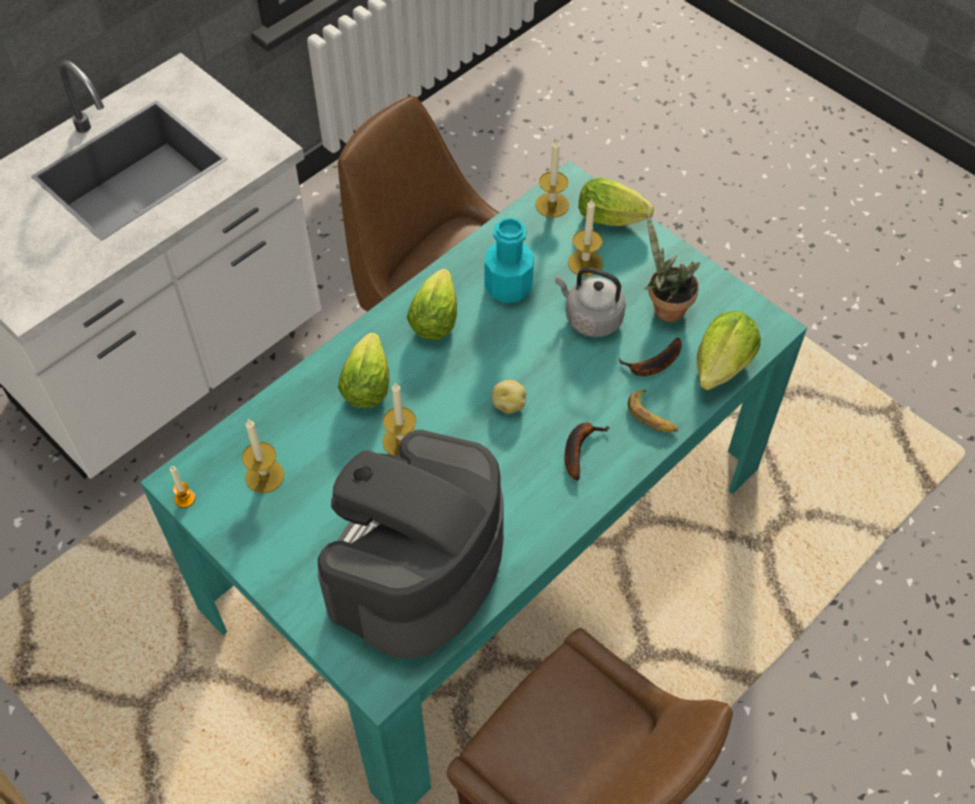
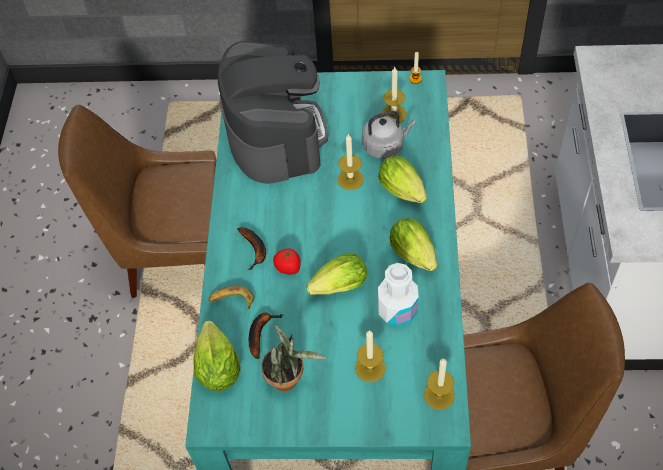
camera: 140 degrees right, 0 degrees up
turquoise bottle [484,217,534,303] -> white bottle [378,263,419,326]
potato [492,380,526,414] -> none
grey kettle [555,267,626,337] -> grey kettle moved to [362,111,416,159]
lettuce [579,177,654,226] -> lettuce moved to [306,253,367,295]
none -> tomato [273,247,301,275]

